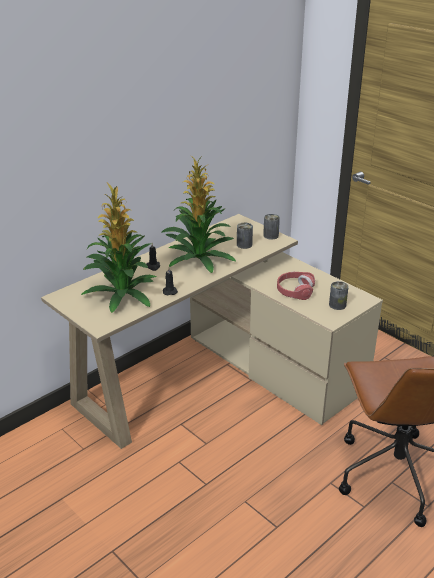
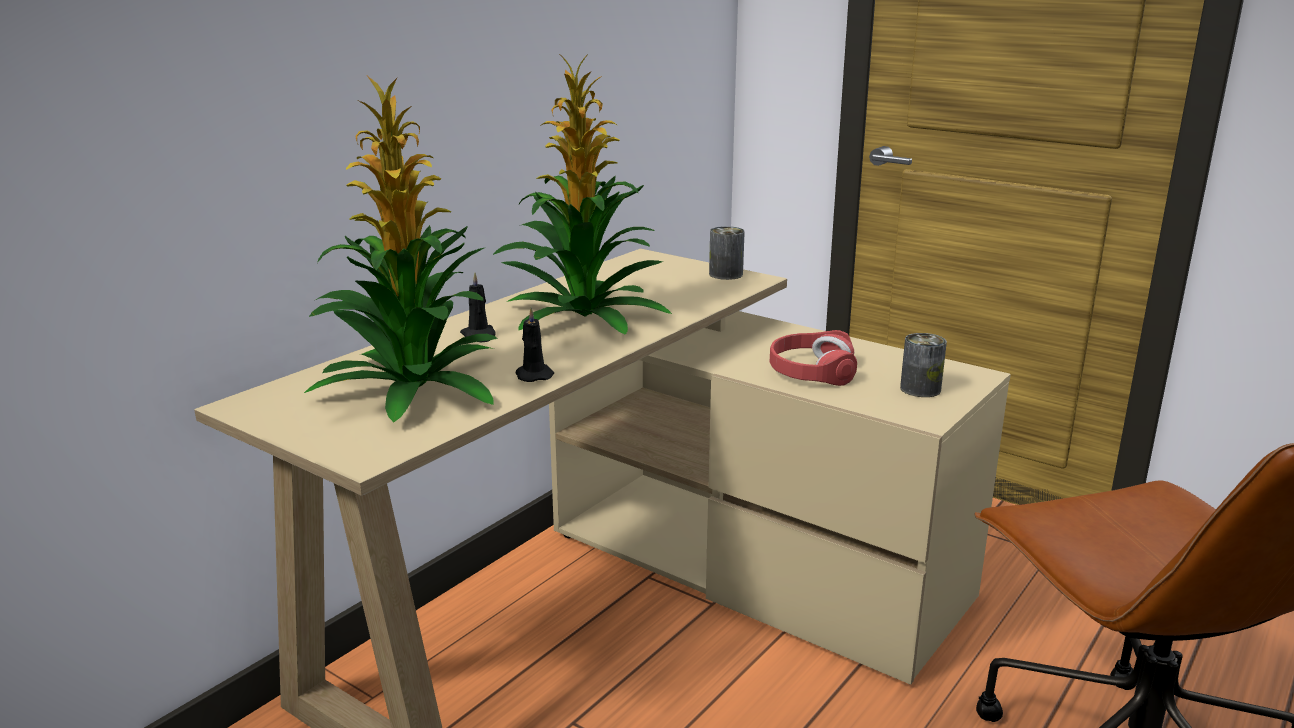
camera: 10 degrees left, 10 degrees down
can [237,223,253,249] -> none

